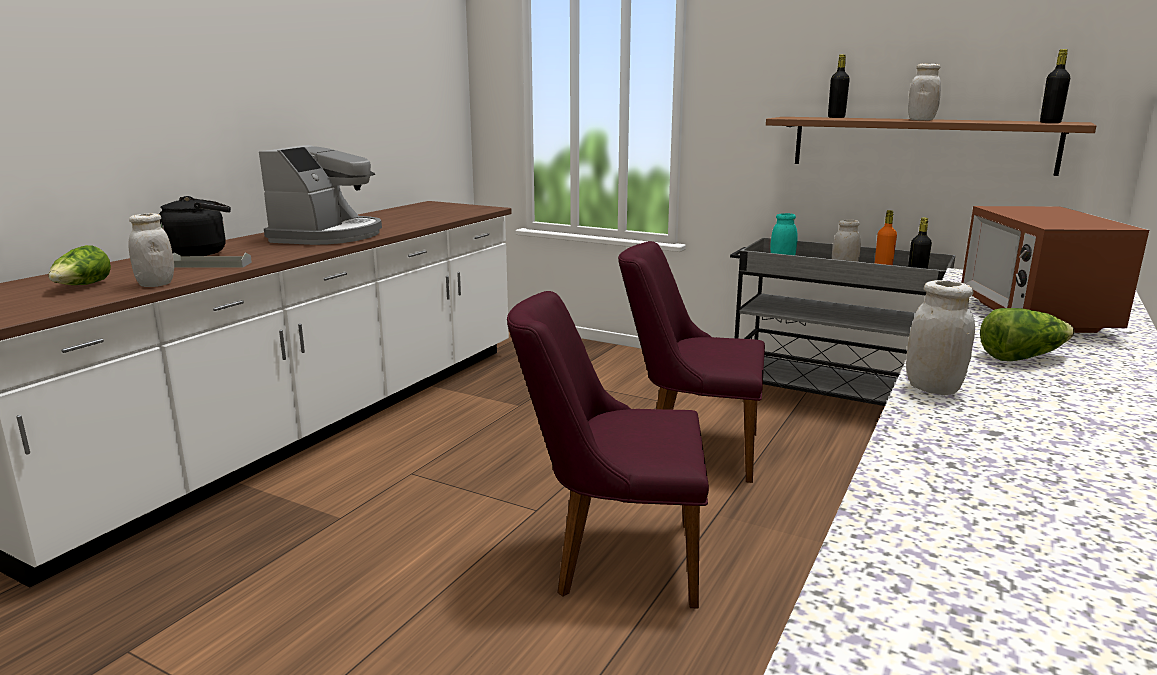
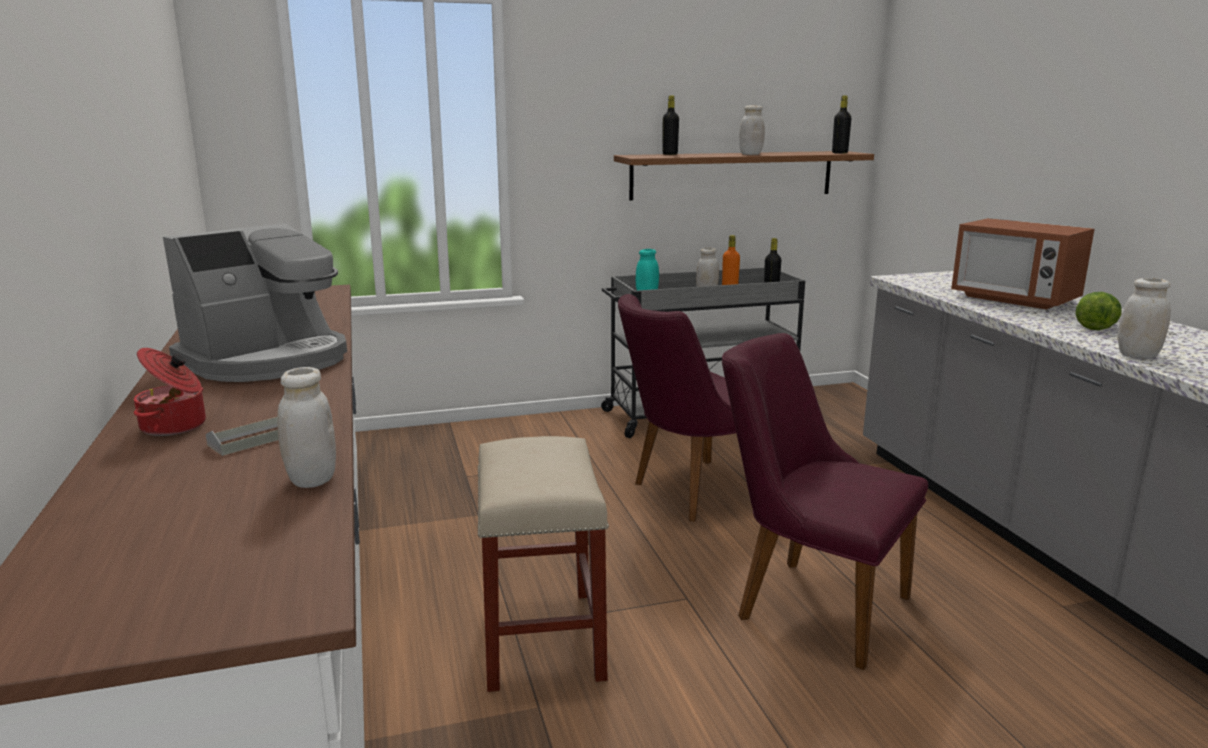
camera: 45 degrees left, 0 degrees up
lettuce [49,245,111,285] -> none
black kettle [159,196,231,256] -> cooking pot [134,348,206,436]
coffee machine [259,145,382,245] -> coffee machine turned 75 degrees clockwise [163,223,347,382]
purple chair [507,291,709,609] -> purple chair turned 75 degrees clockwise [722,333,928,670]
none -> beige stool [478,436,609,692]

